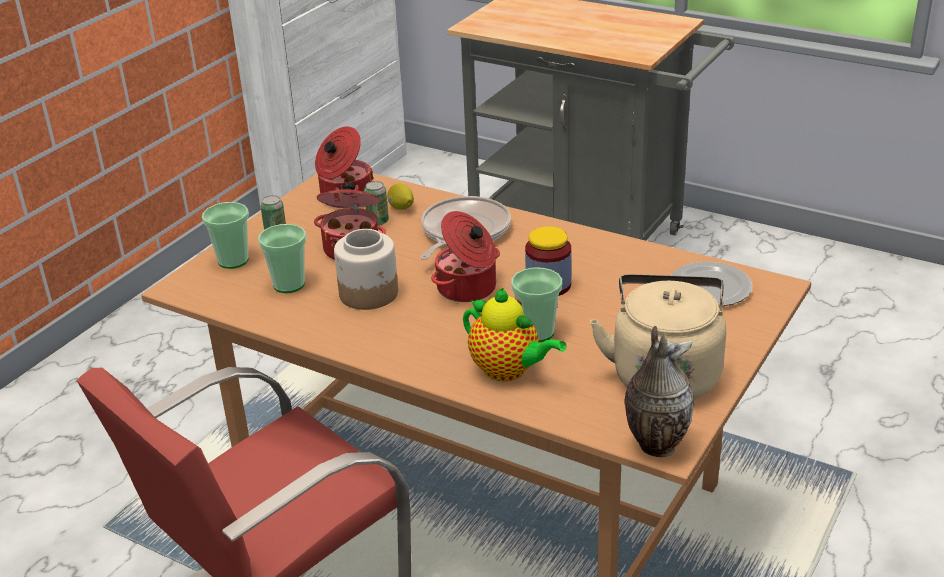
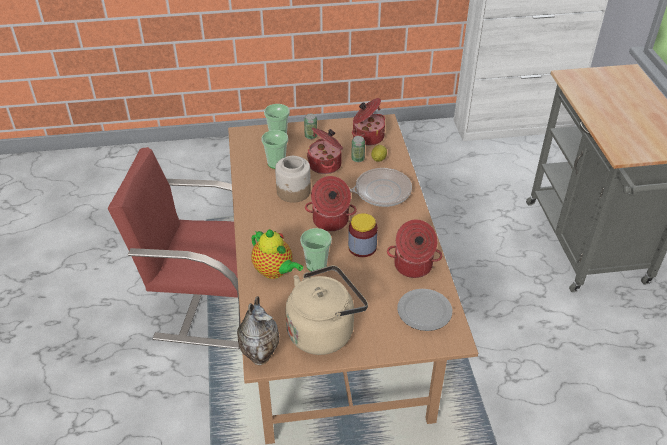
camera: 50 degrees right, 10 degrees up
teapot [463,288,566,381] -> teapot turned 45 degrees counterclockwise [251,229,303,279]
none -> cooking pot [387,220,442,278]

